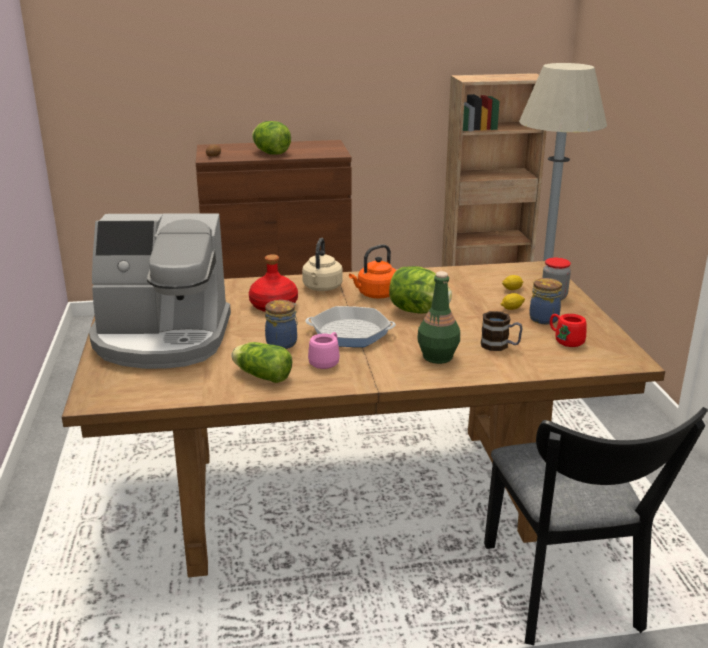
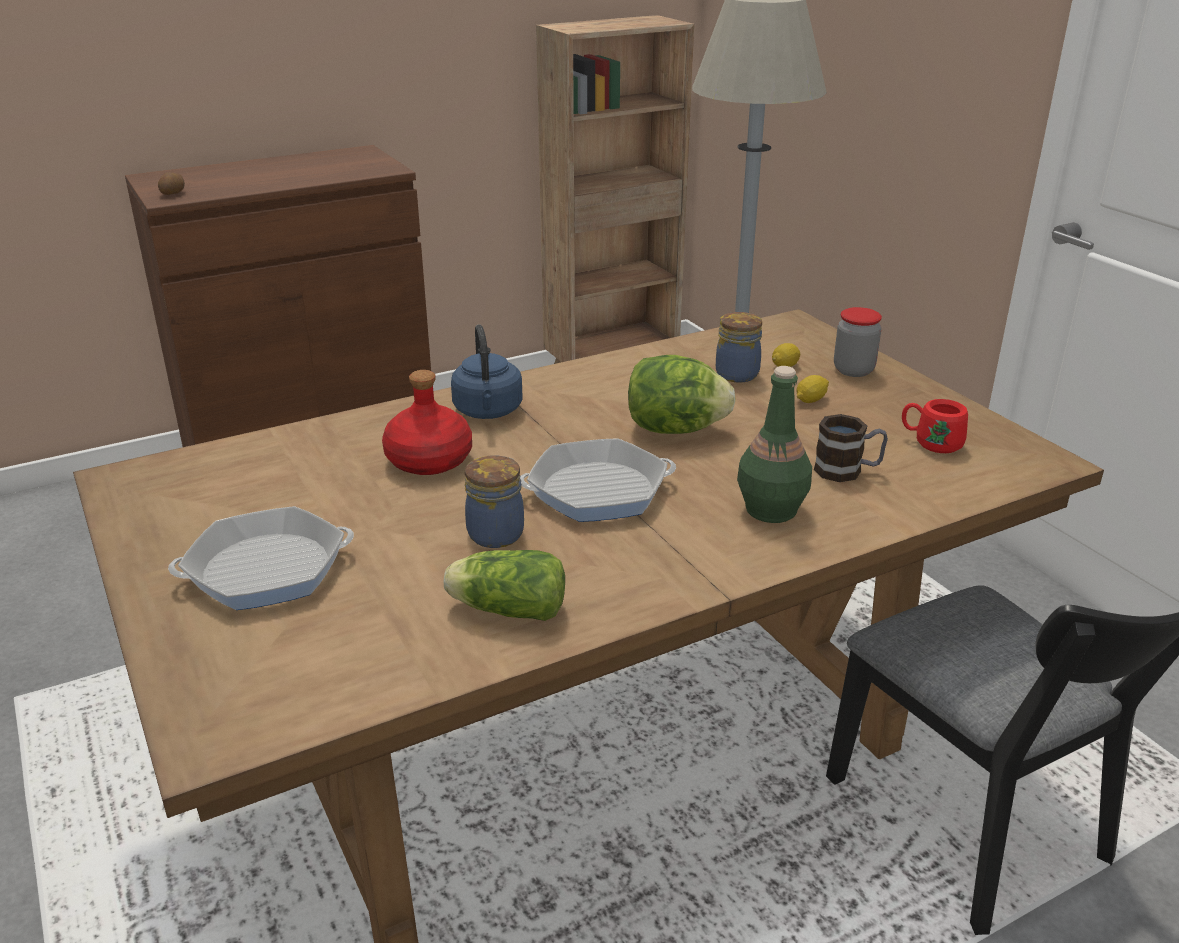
camera: 20 degrees left, 5 degrees up
coffee machine [89,213,231,369] -> frying pan [168,506,354,610]
lettuce [252,121,291,155] -> none
beige kettle [302,238,343,291] -> blue kettle [451,324,522,419]
pink mug [308,332,340,369] -> none
orange kettle [349,244,397,298] -> none
jar [529,278,562,324] -> jar moved to [716,312,762,383]

